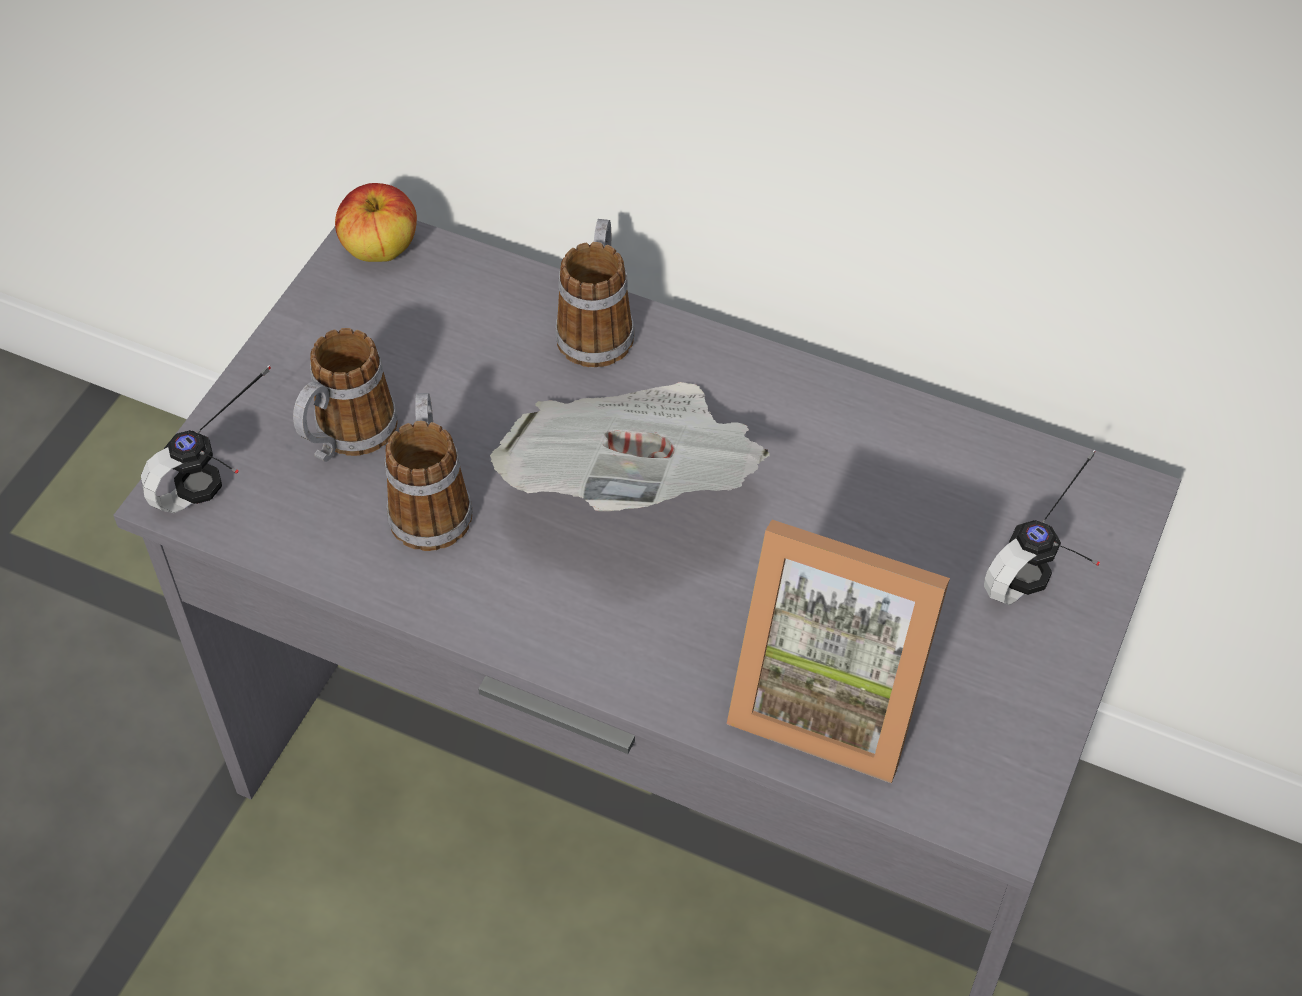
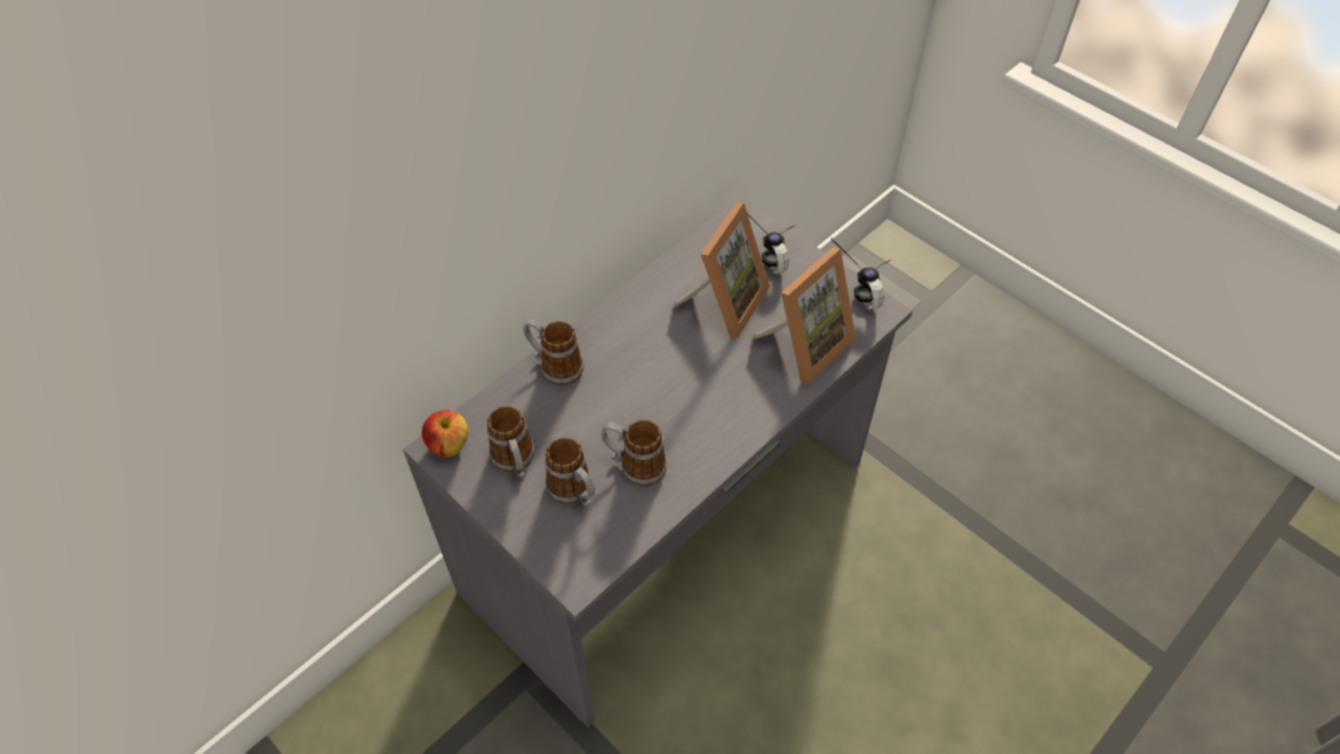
camera: 70 degrees left, 0 degrees up
headphones [141,365,271,513] -> headphones moved to [831,237,891,309]
newspaper [490,382,770,511] -> none
none -> mug [487,406,534,478]
none -> picture frame [673,202,770,339]

